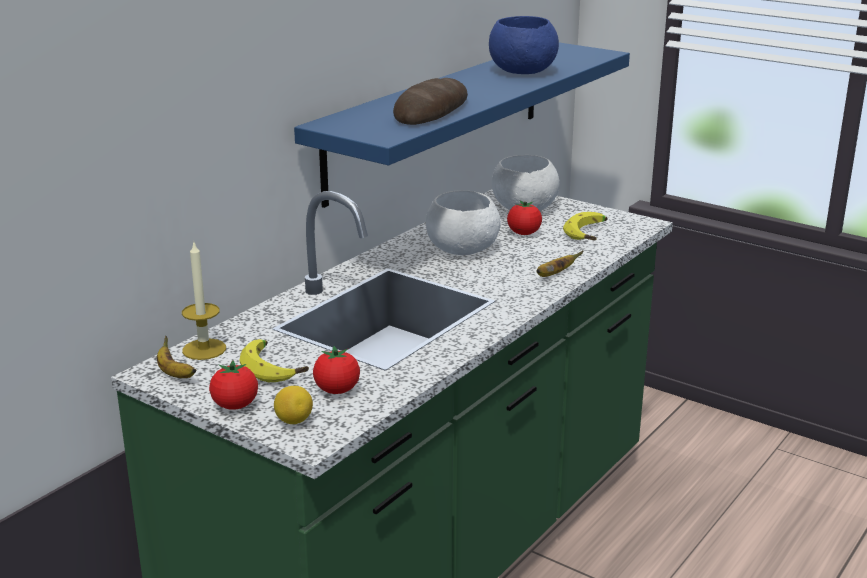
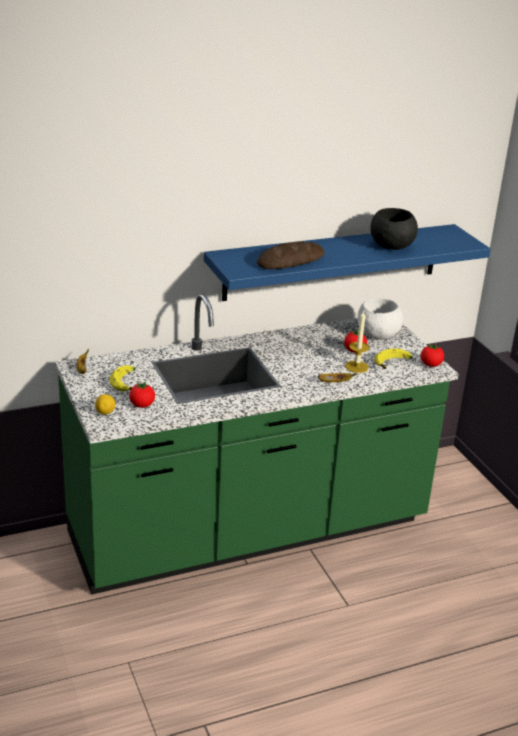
camera: 30 degrees right, 5 degrees up
candle [182,243,226,360] -> candle moved to [345,310,369,373]
tomato [209,360,258,410] -> tomato moved to [421,343,444,367]
white bowl [426,190,501,255] -> none
blue bowl [489,16,559,74] -> black bowl [370,208,418,250]

